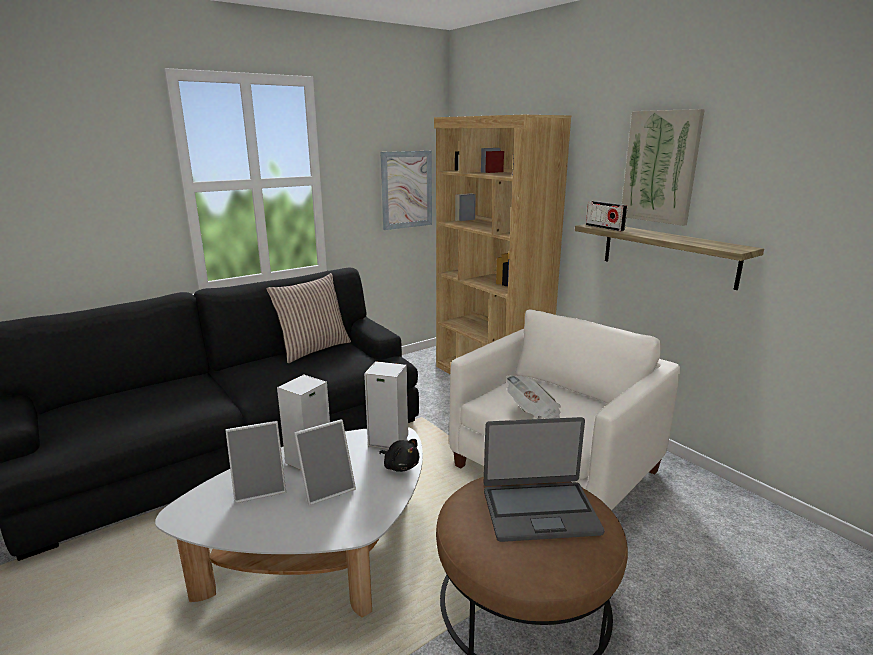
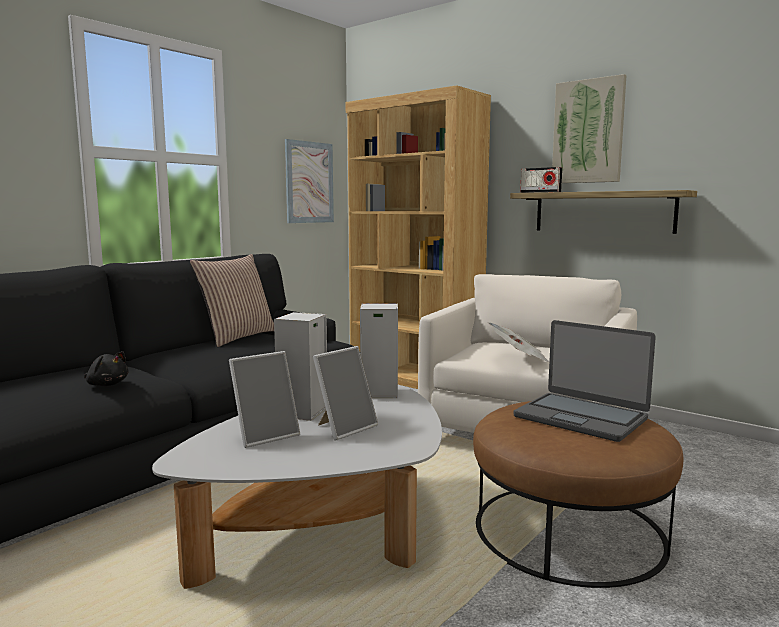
camera: 15 degrees left, 10 degrees down
black plush toy [379,439,419,472] -> black plush toy moved to [84,351,128,386]
laptop [484,417,604,542] -> laptop turned 60 degrees clockwise [514,320,656,442]

